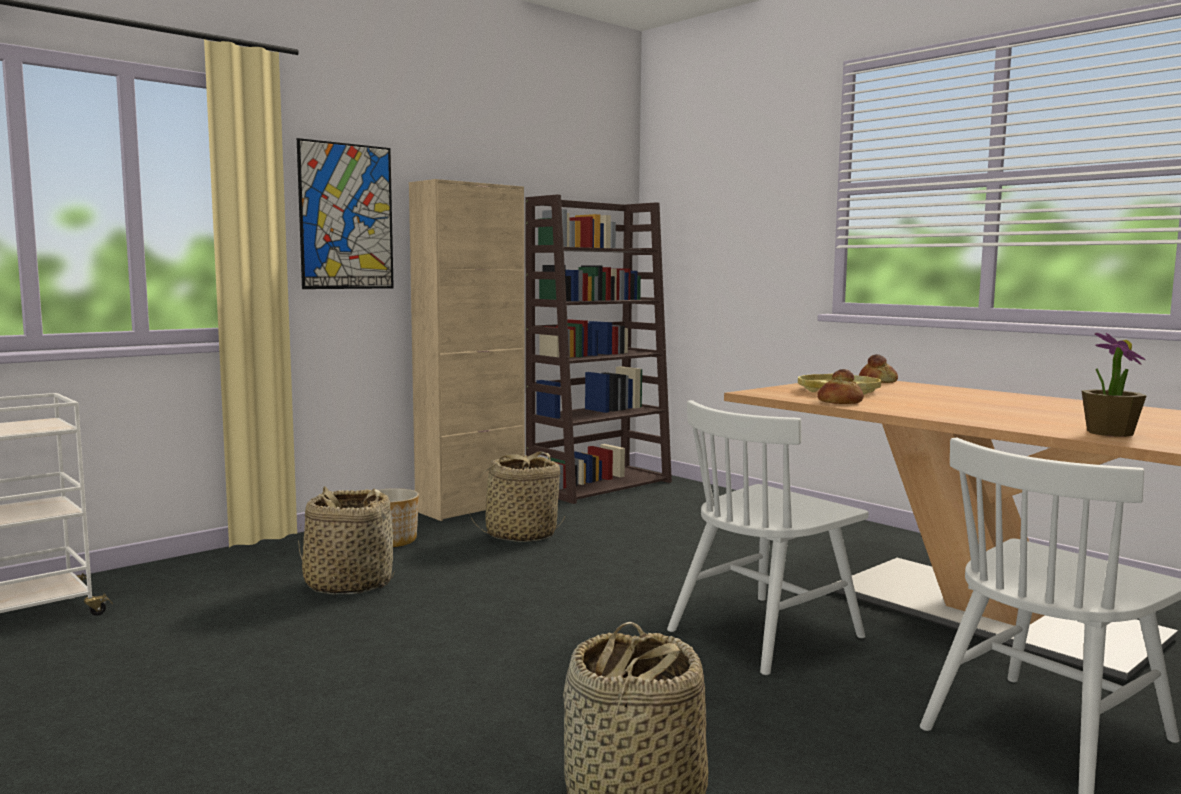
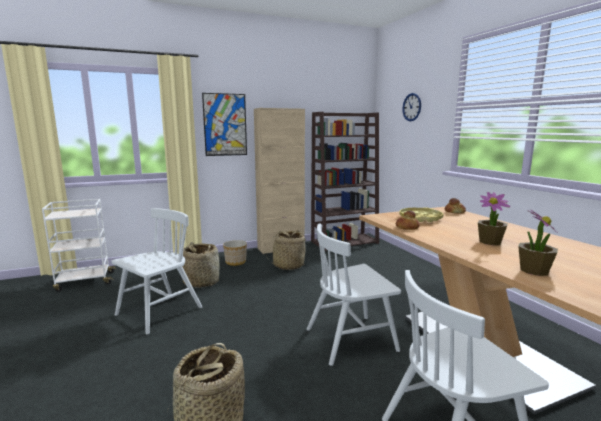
camera: 20 degrees right, 5 degrees up
none -> white chair [111,208,202,334]
none -> wall clock [402,93,421,121]
none -> potted plant [478,192,511,245]

